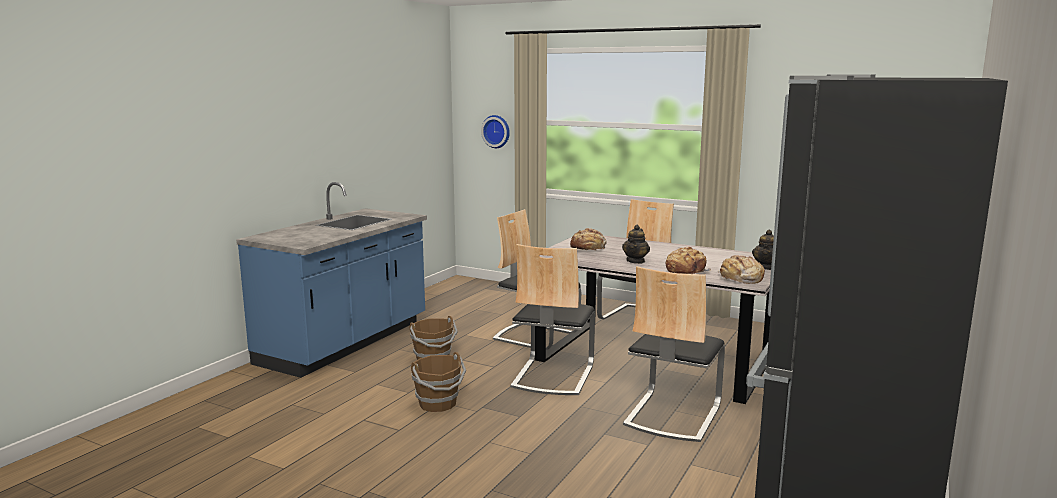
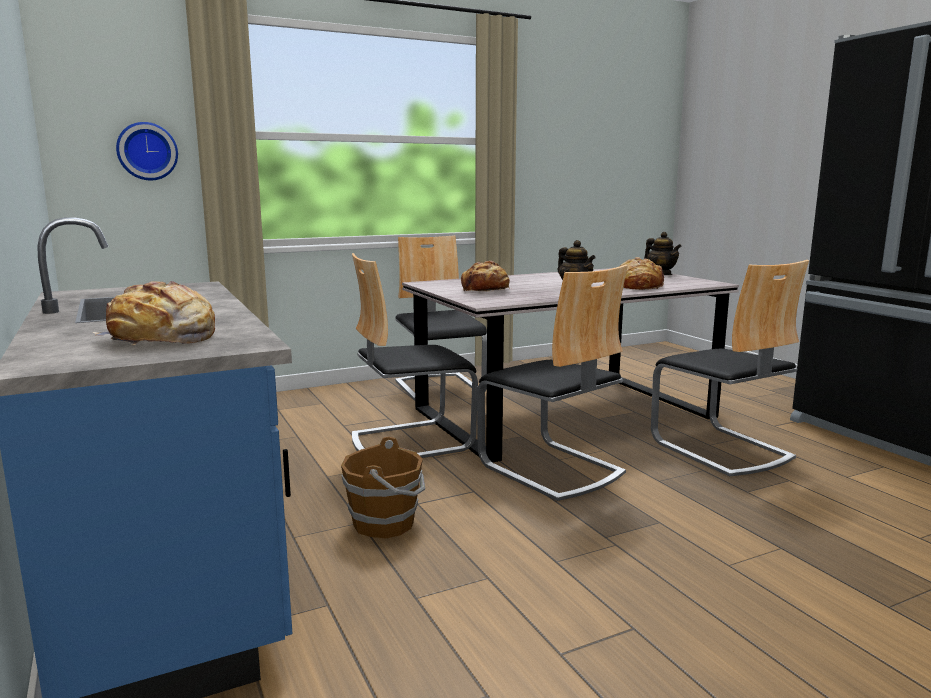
camera: 55 degrees left, 0 degrees up
brown bucket [411,352,466,412] -> none
bread [718,255,765,284] -> bread moved to [93,281,215,345]

